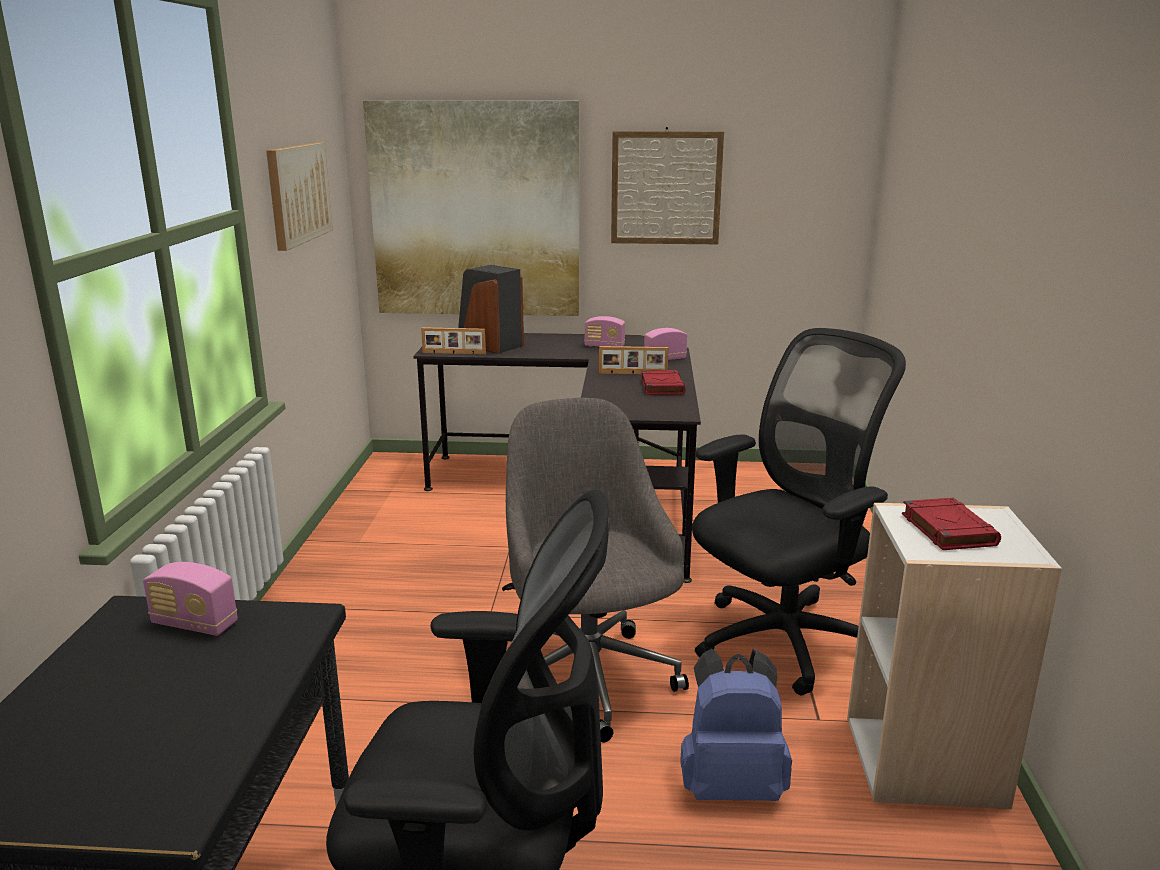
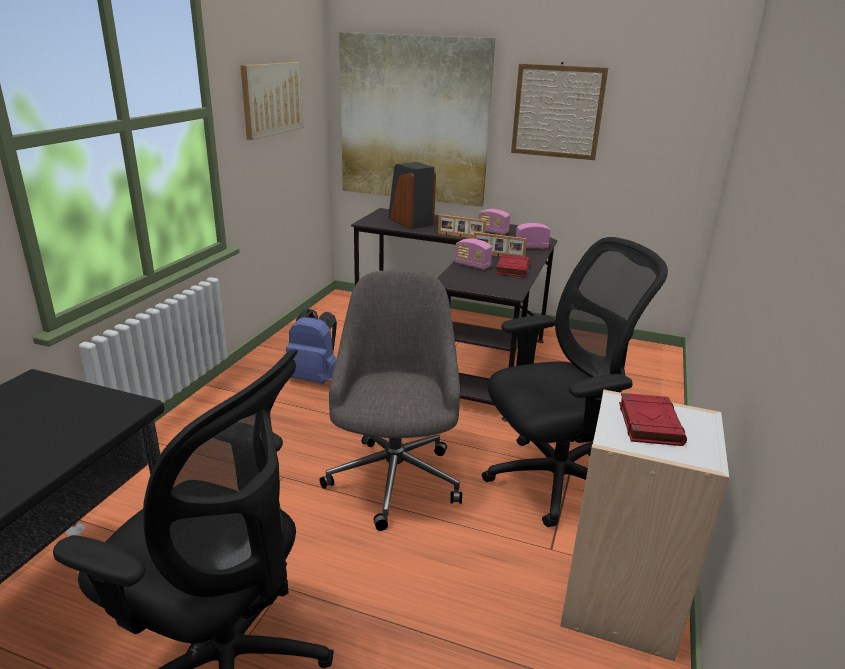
camera: 15 degrees right, 5 degrees up
radio [143,562,238,636] -> radio moved to [455,238,492,270]
picture frame [421,327,486,354] -> picture frame moved to [438,214,486,239]
blue backpack [680,649,792,801] -> blue backpack moved to [284,309,337,384]

